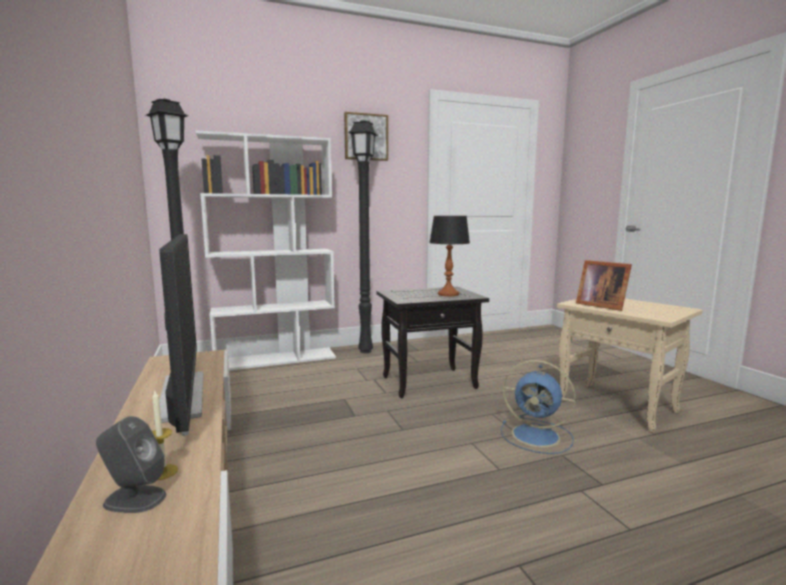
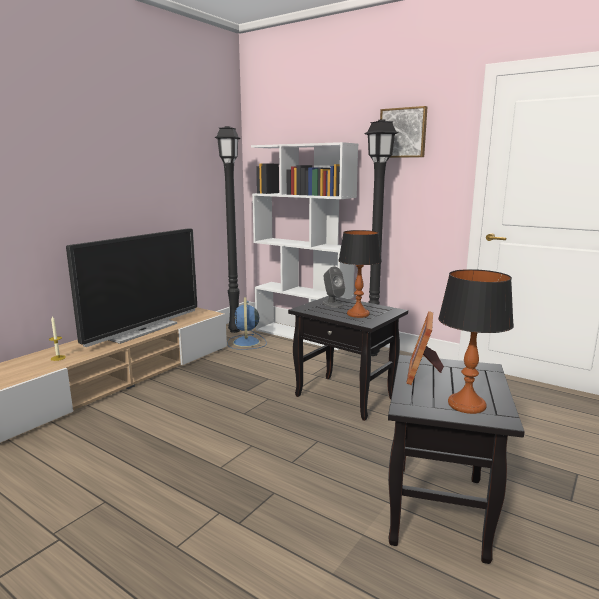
camera: 55 degrees right, 5 degrees up
grey speaker [96,416,166,513] -> grey speaker moved to [322,267,345,308]
blue fan [501,360,576,454] -> blue fan moved to [227,297,267,350]
beige side table [557,299,703,433] -> black side table [388,355,525,564]
none -> table lamp [438,269,514,414]

